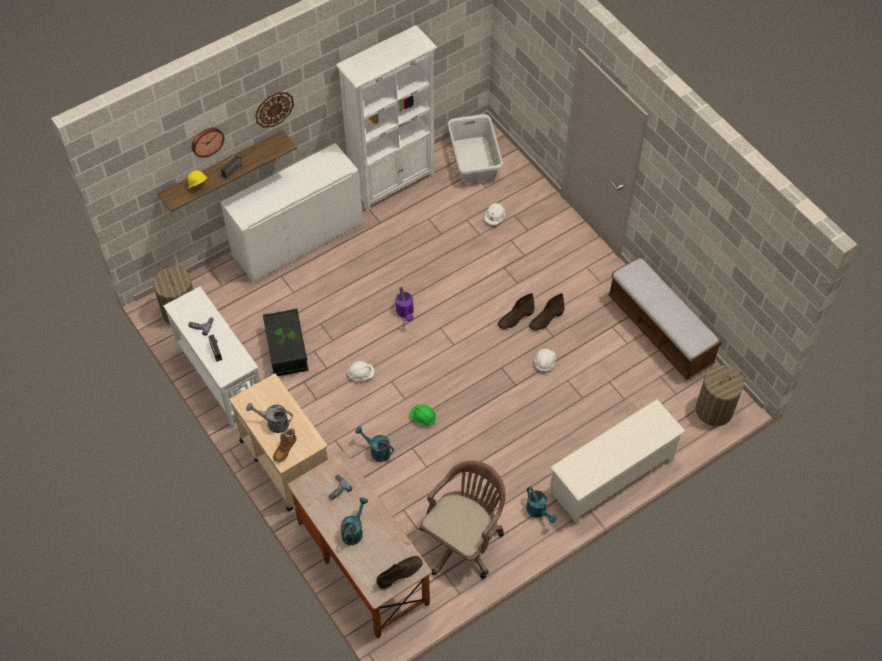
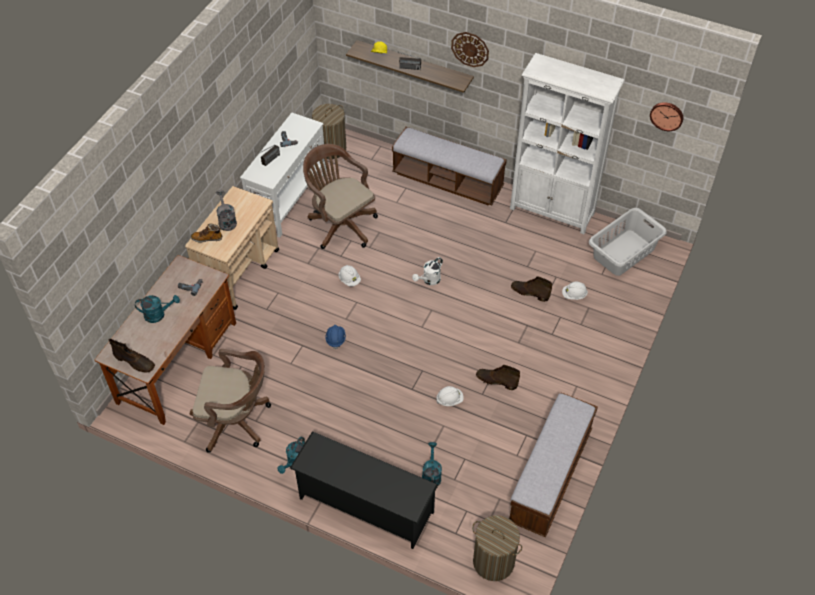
camera: 60 degrees right, 5 degrees down
wall clock [192,128,224,158] -> wall clock moved to [650,102,683,131]
white cabinet [220,143,363,282] -> bench [392,127,507,206]
black storage box [263,309,308,376] -> brown office chair [303,144,378,249]
turquoise watering can [355,427,394,462] -> turquoise watering can moved to [422,442,442,486]
purple watering can [395,287,414,321] -> white watering can [412,257,443,285]
green hard hat [410,404,436,425] -> blue hard hat [325,325,346,349]
brown boot [498,293,535,329] -> brown boot moved to [511,276,552,302]
white shoe rack [549,399,686,524] -> black shoe rack [290,431,438,549]

